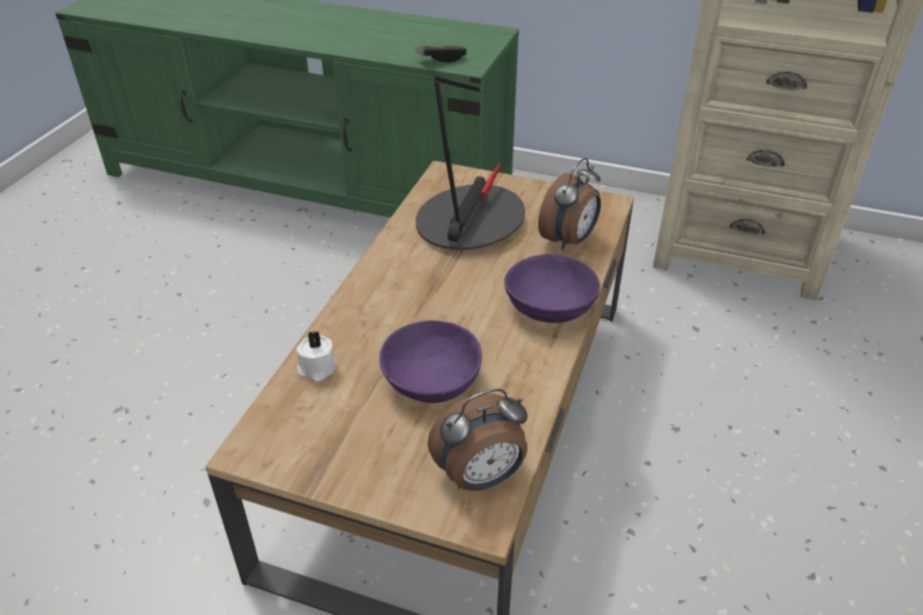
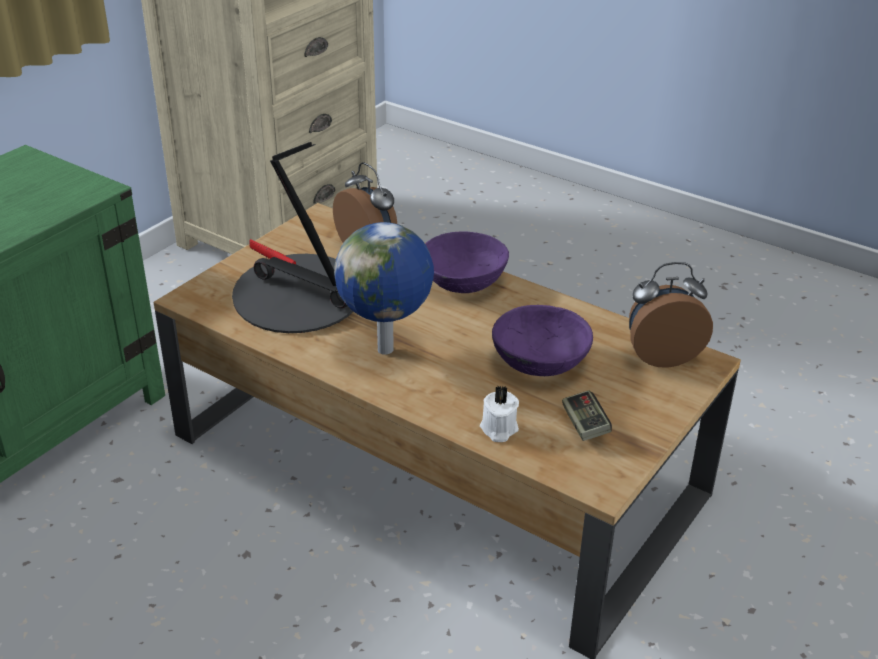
camera: 75 degrees left, 5 degrees down
game controller [415,46,466,63] -> game controller moved to [562,390,612,441]
alarm clock [428,389,528,491] -> alarm clock turned 90 degrees counterclockwise [629,262,713,368]
none -> globe [334,222,434,355]

